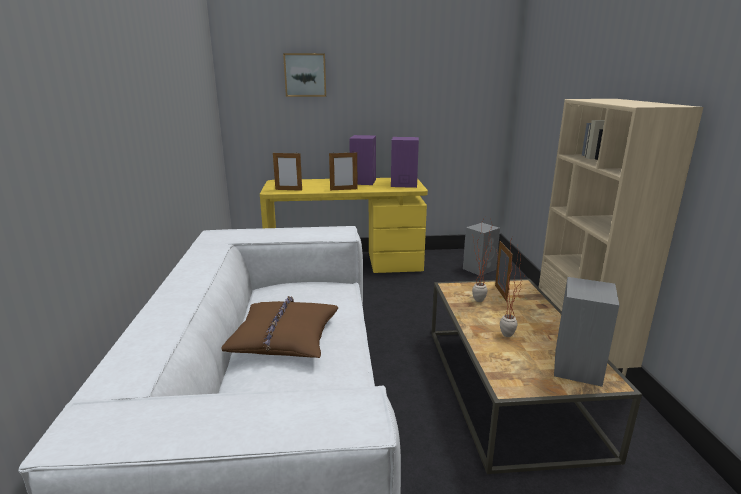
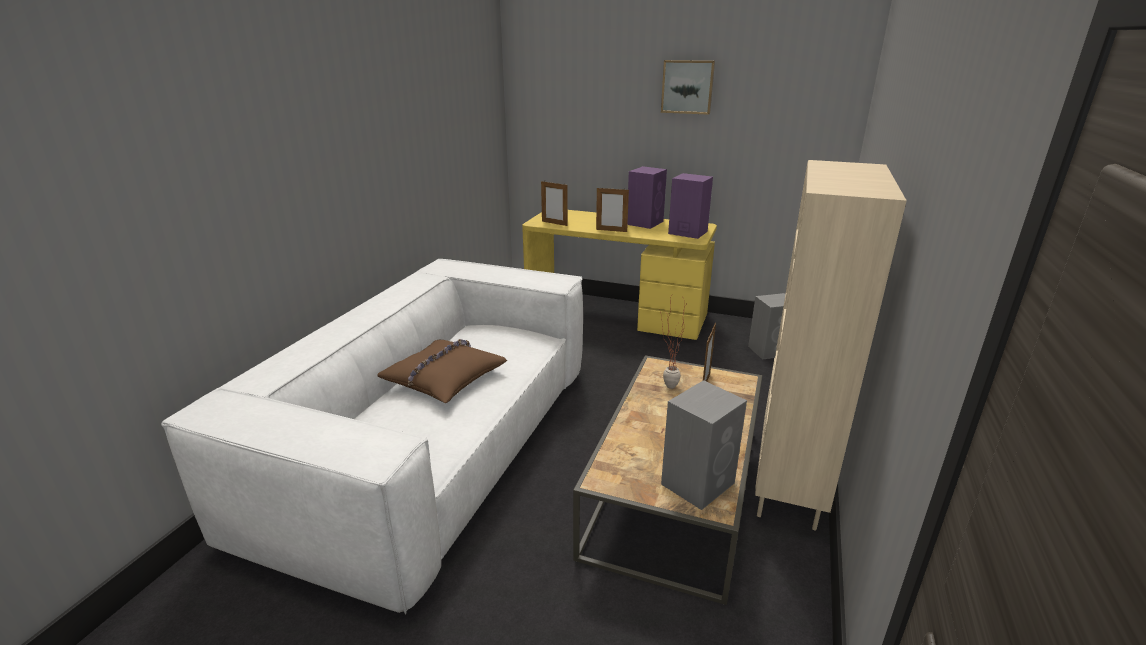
camera: 25 degrees right, 5 degrees up
picture [283,53,326,97] -> picture moved to [661,60,715,115]
potted plant [496,241,524,337] -> none

